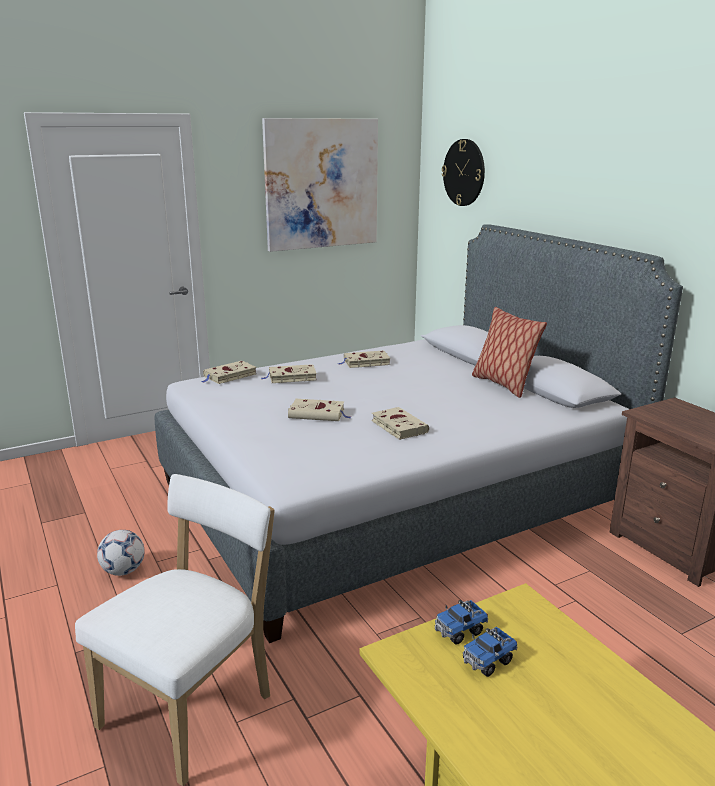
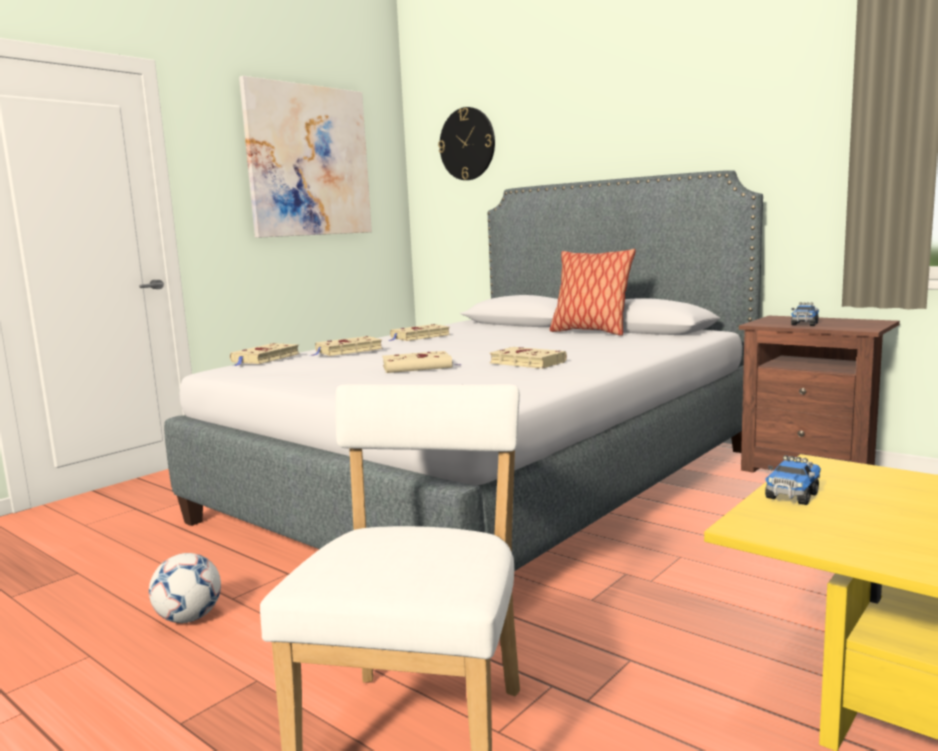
camera: 20 degrees left, 10 degrees down
toy truck [463,627,517,677] -> toy truck moved to [791,302,819,326]

